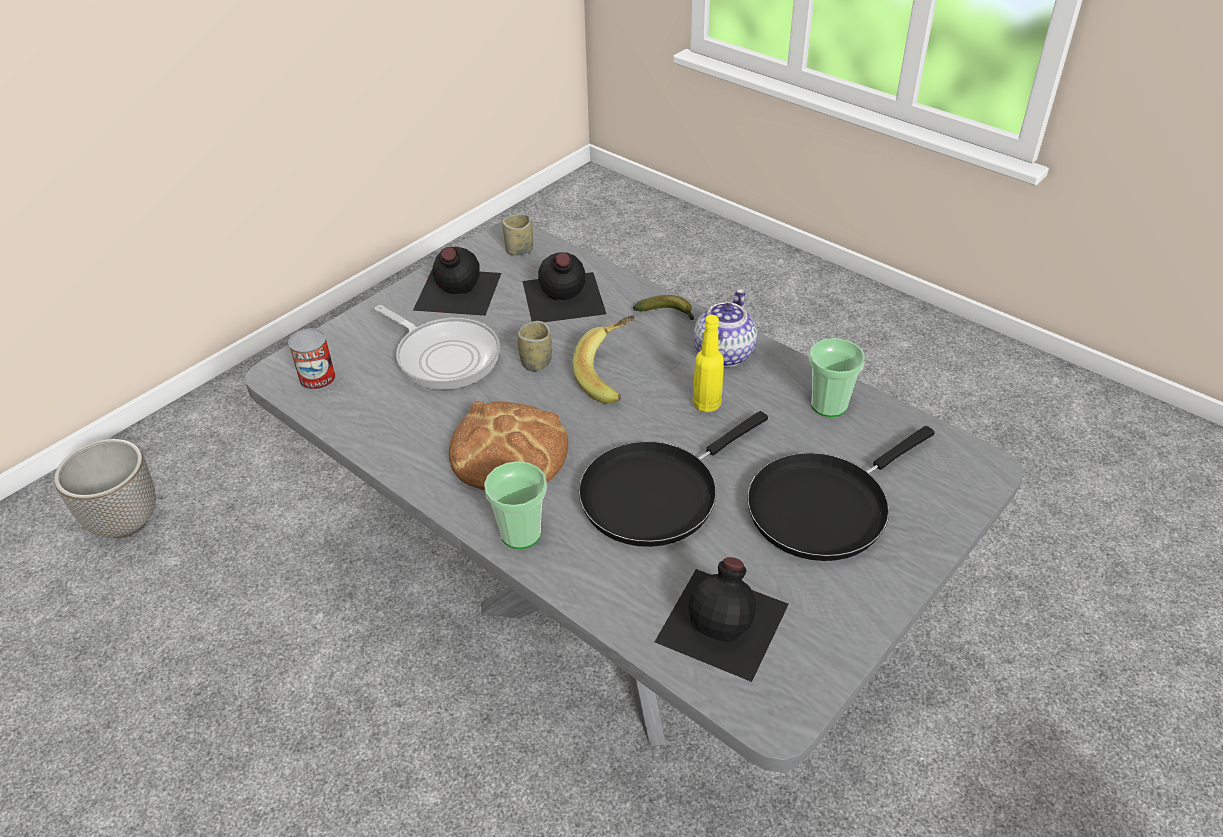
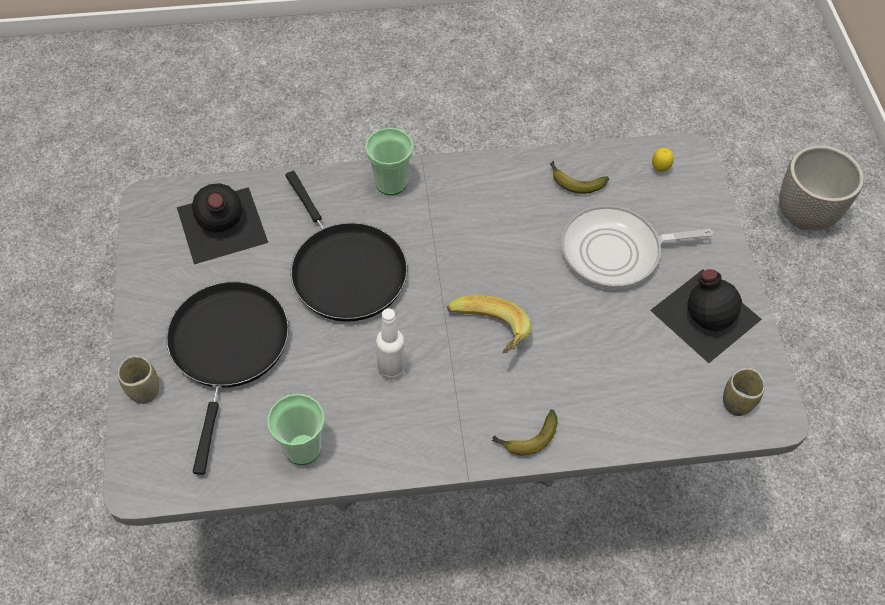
camera: 130 degrees right, 15 degrees up
can [288,328,336,390] -> lemon [652,148,674,172]
bread [449,401,568,490] -> none
cup [518,321,552,371] -> cup moved to [118,355,159,404]
black bottle [523,252,606,322] -> none
black frying pan [578,411,768,547] -> black frying pan turned 150 degrees clockwise [285,171,407,322]
yellow bottle [693,315,724,412] -> white bottle [376,308,406,380]
teapot [694,289,757,367] -> none
none -> banana [550,161,609,194]

